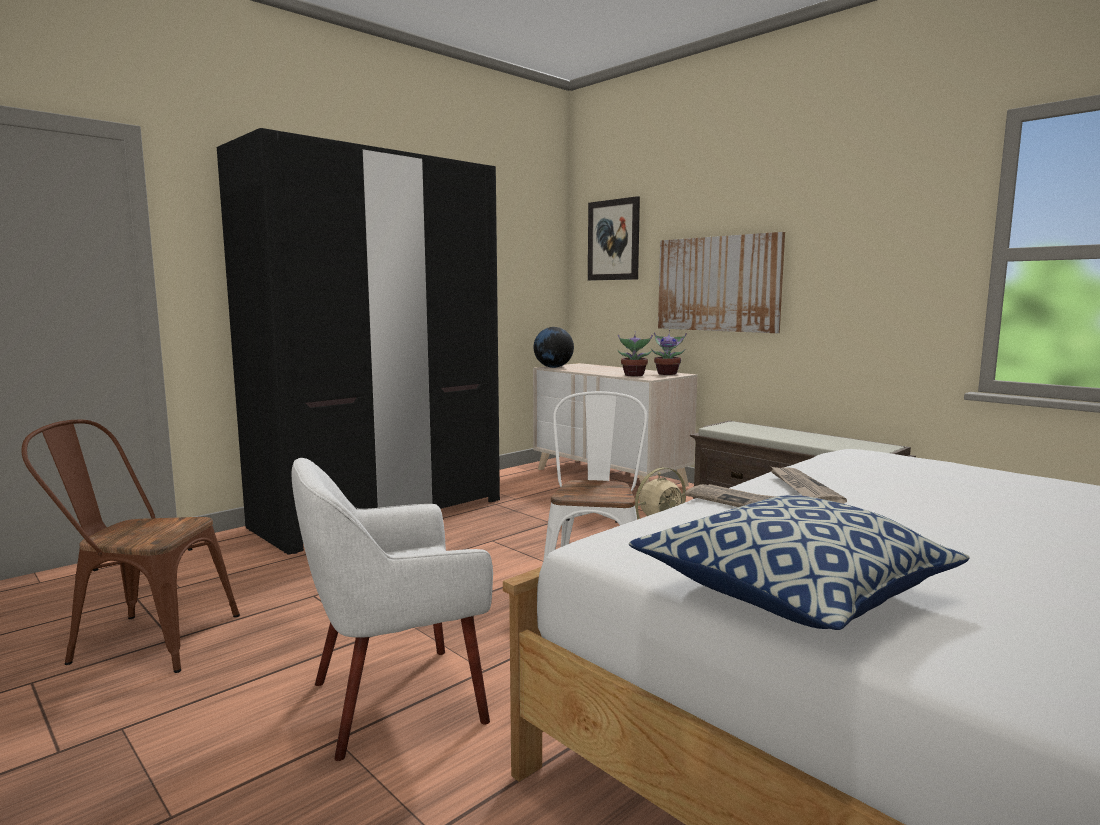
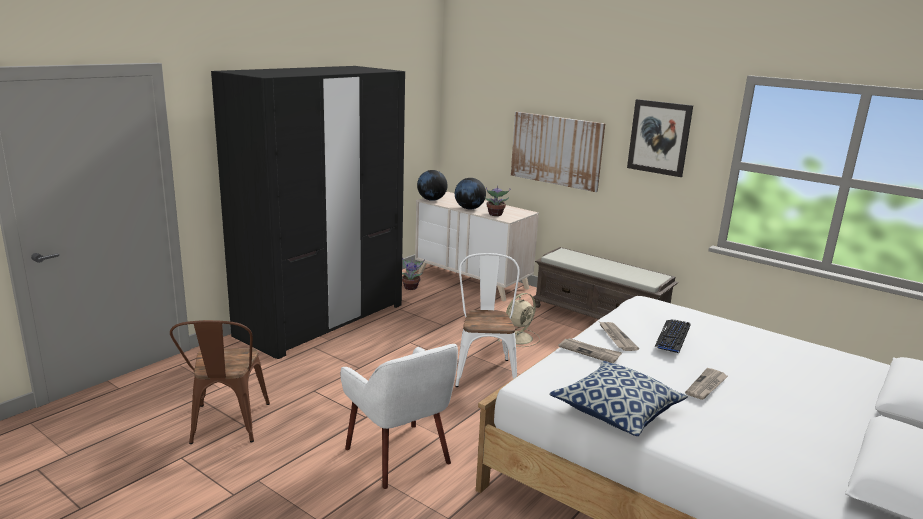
camera: 10 degrees left, 10 degrees up
brown chair [21,420,240,673] -> brown chair turned 90 degrees counterclockwise [170,320,270,444]
white armchair [292,458,493,761] -> white armchair turned 90 degrees counterclockwise [340,344,458,489]
picture [588,196,640,281] -> picture moved to [627,99,693,177]
potted plant [651,330,687,375] -> potted plant moved to [402,257,425,290]
none -> globe [455,178,486,209]
none -> keyboard [654,319,690,353]
none -> newspaper [685,368,728,400]

